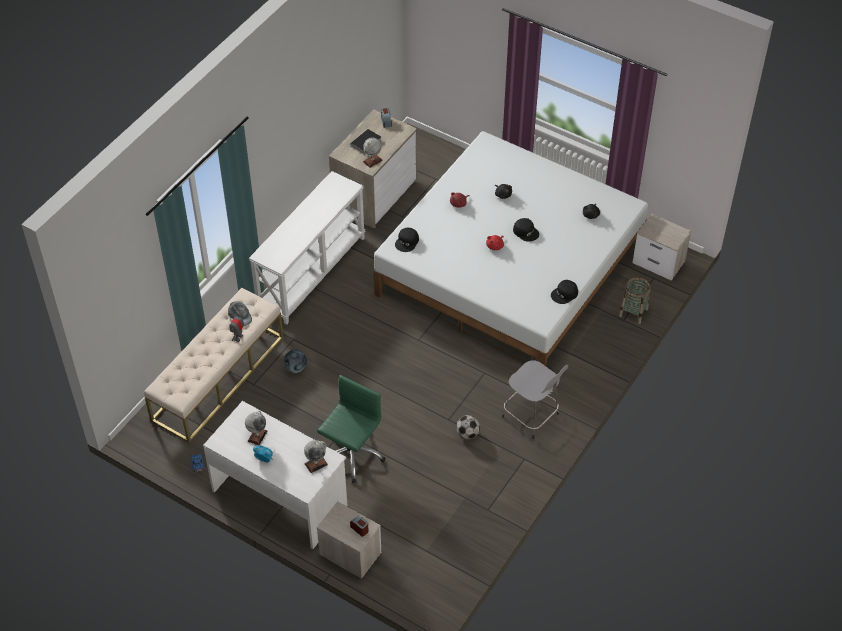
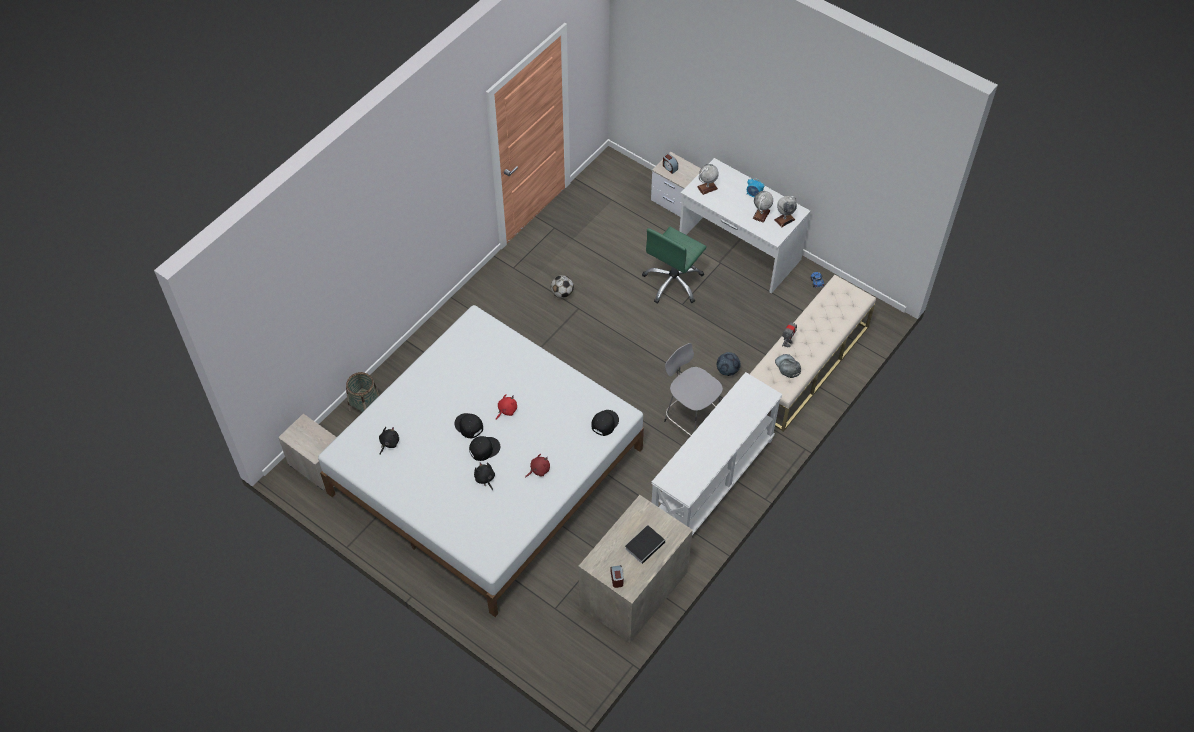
camera: 175 degrees left, 5 degrees up
globe [363,138,383,168] -> globe moved to [774,196,797,228]
grey stool [502,360,569,439] -> grey stool moved to [664,343,723,436]
black cap [551,280,578,304] -> black cap moved to [469,436,500,461]

